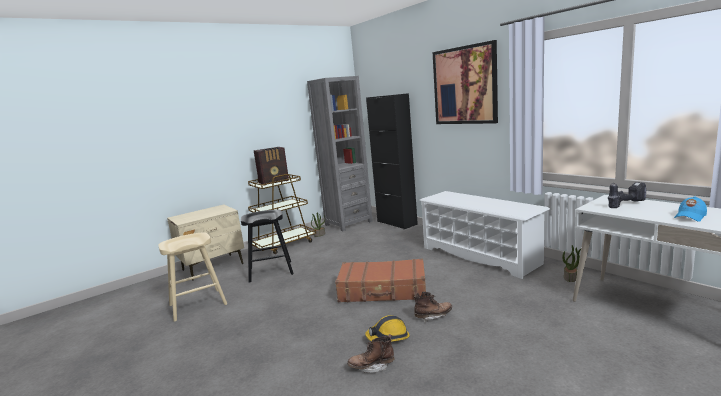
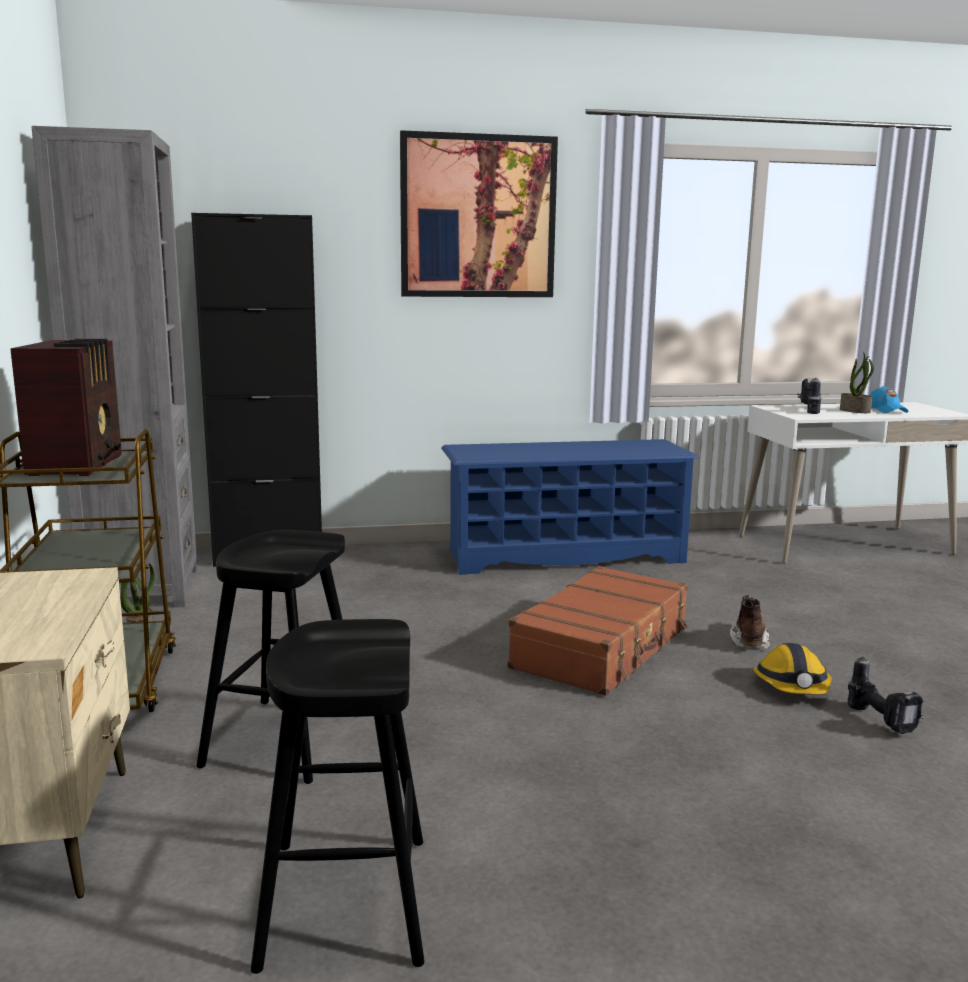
camera: 65 degrees left, 0 degrees up
beige stool [158,233,227,322] -> black stool [251,619,425,974]
brown boot [347,334,394,373] -> power drill [848,657,924,734]
white shoe rack [419,191,550,279] -> blue shoe rack [441,439,699,575]
potted plant [562,245,581,282] -> potted plant moved to [840,352,874,413]

